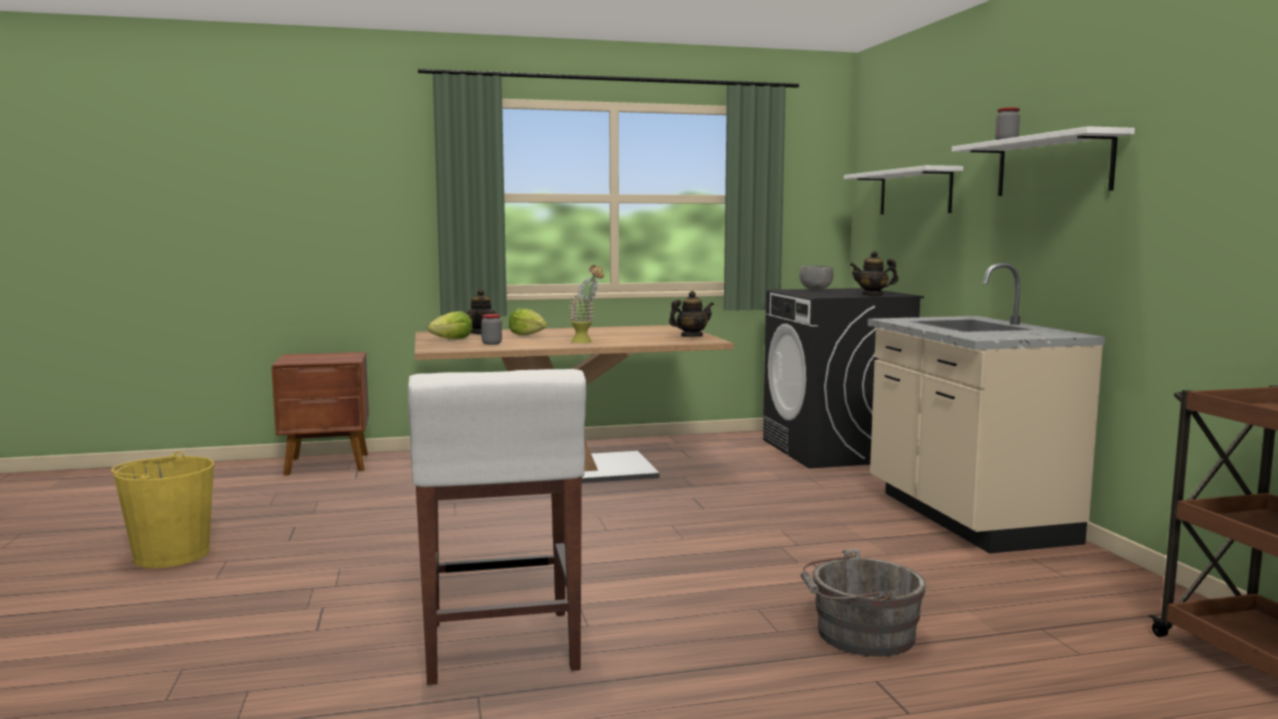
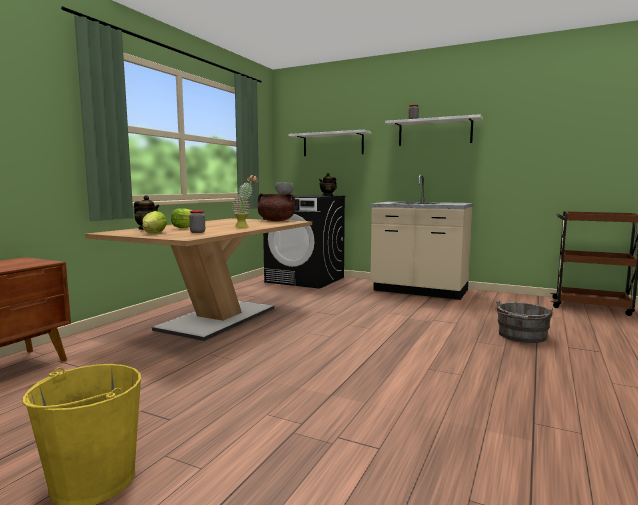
camera: 50 degrees left, 0 degrees up
white stool [408,369,586,685] -> none
teapot [669,291,714,337] -> brown cooking pot [258,193,296,221]

